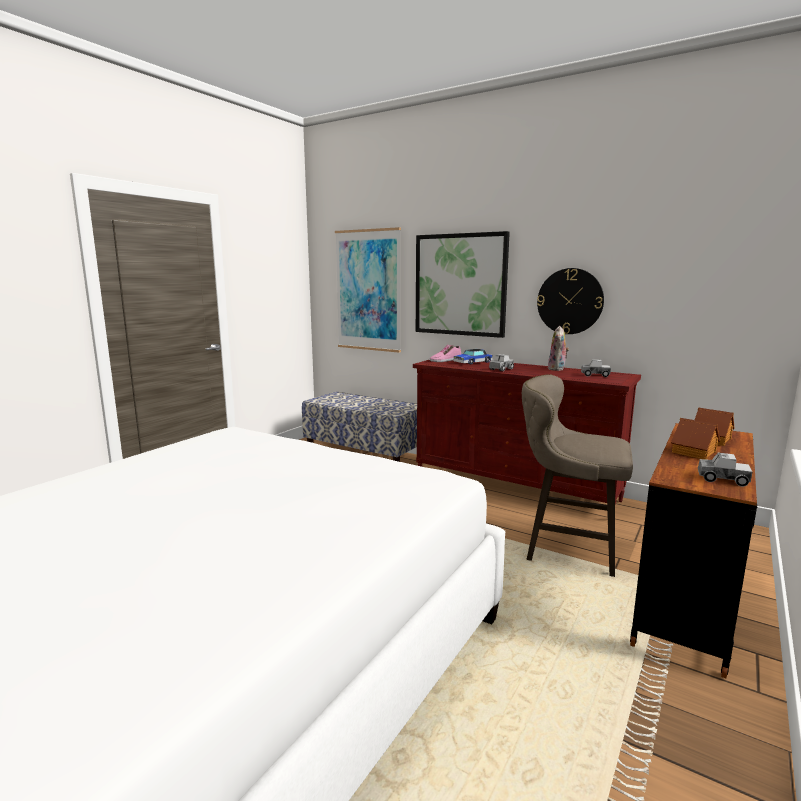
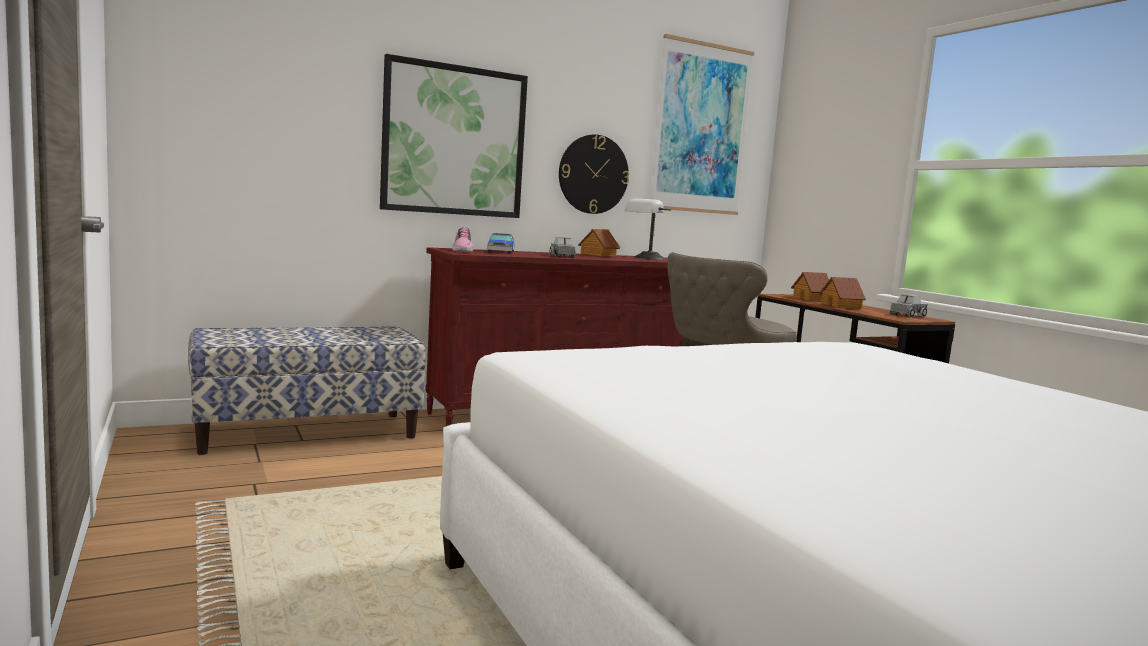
camera: 60 degrees left, 5 degrees down
picture [335,227,401,353] -> picture moved to [651,34,754,215]
plush toy [548,326,569,371] -> toy house [578,229,620,257]
toy truck [581,359,611,377] -> table lamp [624,199,671,260]

